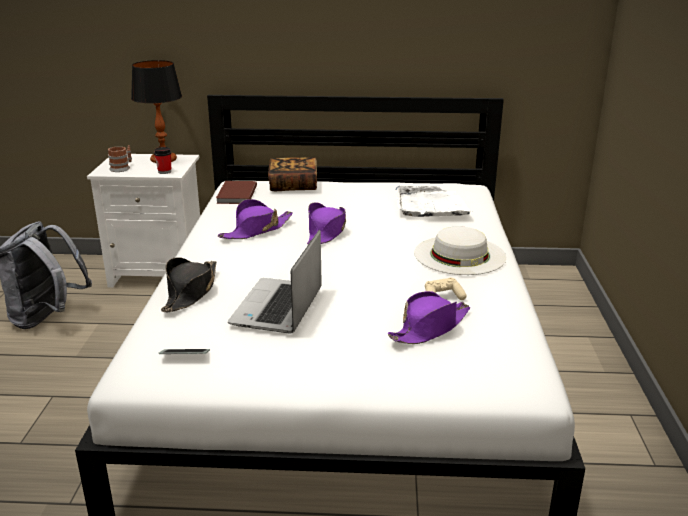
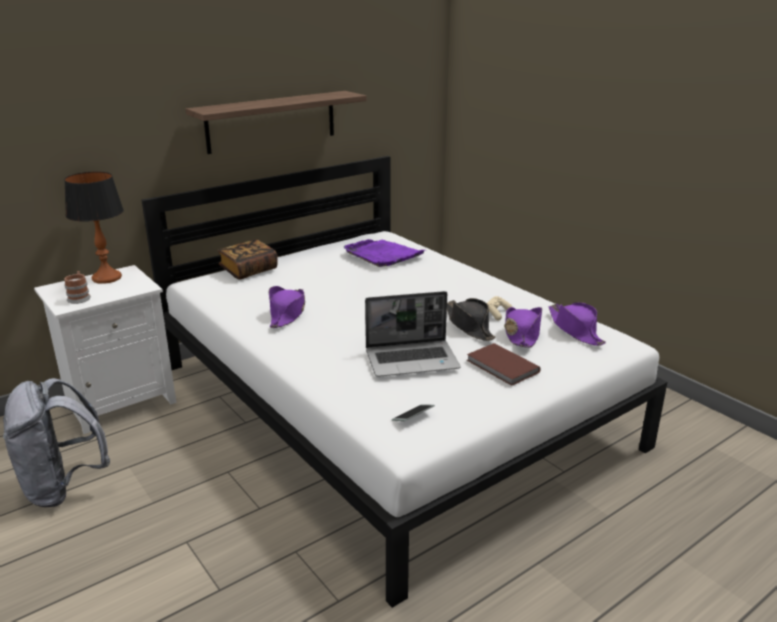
camera: 40 degrees left, 0 degrees up
cup [154,147,171,174] -> none
black hat [161,257,216,312] -> black hat moved to [447,298,495,341]
brown book [216,181,257,204] -> brown book moved to [467,343,541,386]
laptop [228,230,322,334] -> laptop turned 75 degrees counterclockwise [365,291,461,377]
purple hat [307,202,346,244] -> purple hat moved to [548,302,606,346]
white tray [395,186,473,217] -> purple tray [344,239,425,267]
white hat [414,226,506,275] -> none
none -> shelf [185,91,367,154]

